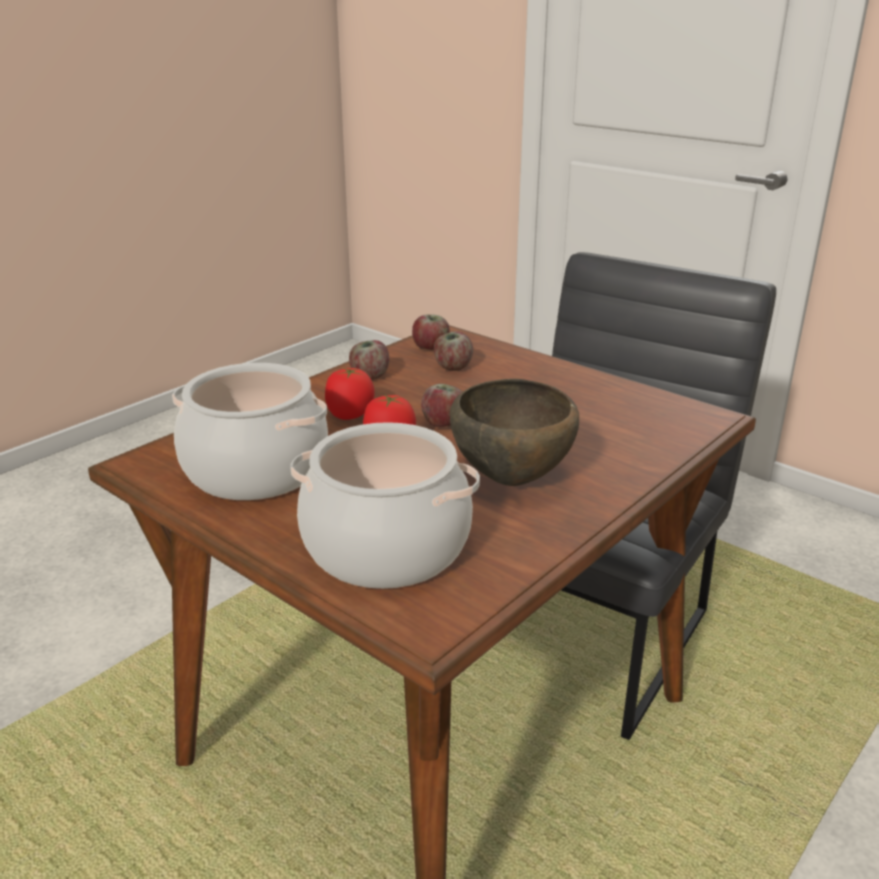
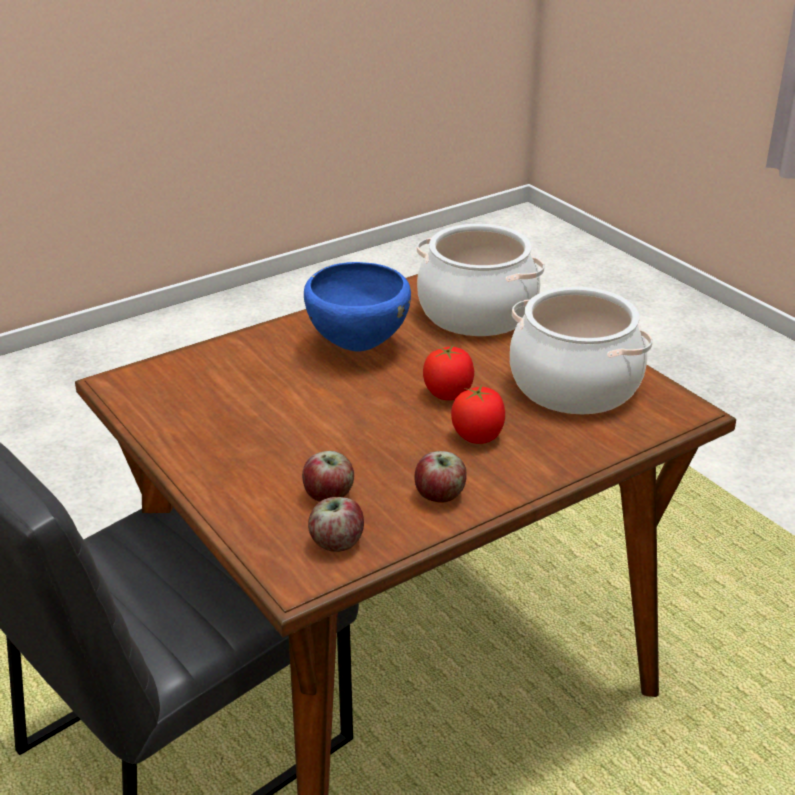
camera: 165 degrees left, 5 degrees up
apple [421,384,462,427] -> none
brown bowl [450,379,579,486] -> blue bowl [304,262,411,351]

